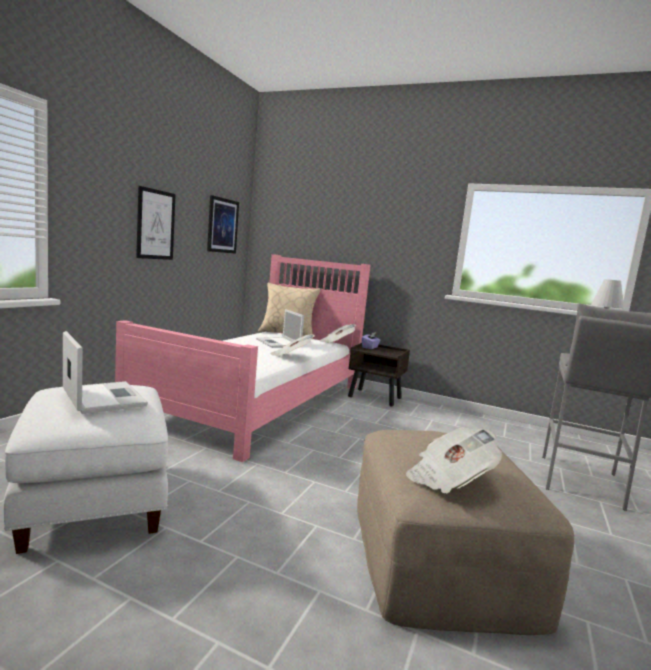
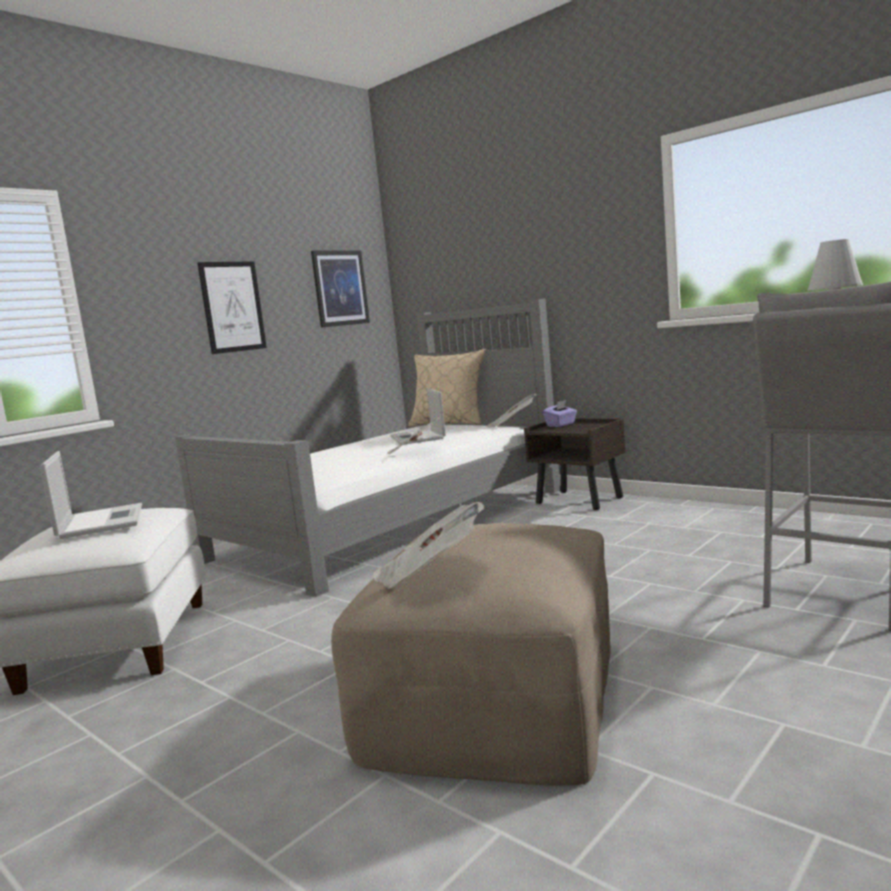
camera: 20 degrees right, 0 degrees up
pink bed [115,254,371,462] -> grey bed [175,299,560,597]

